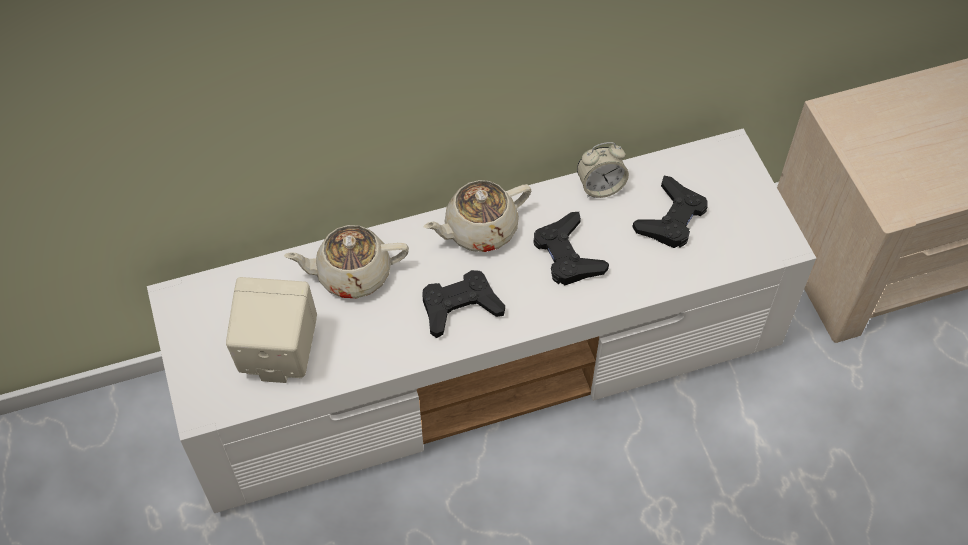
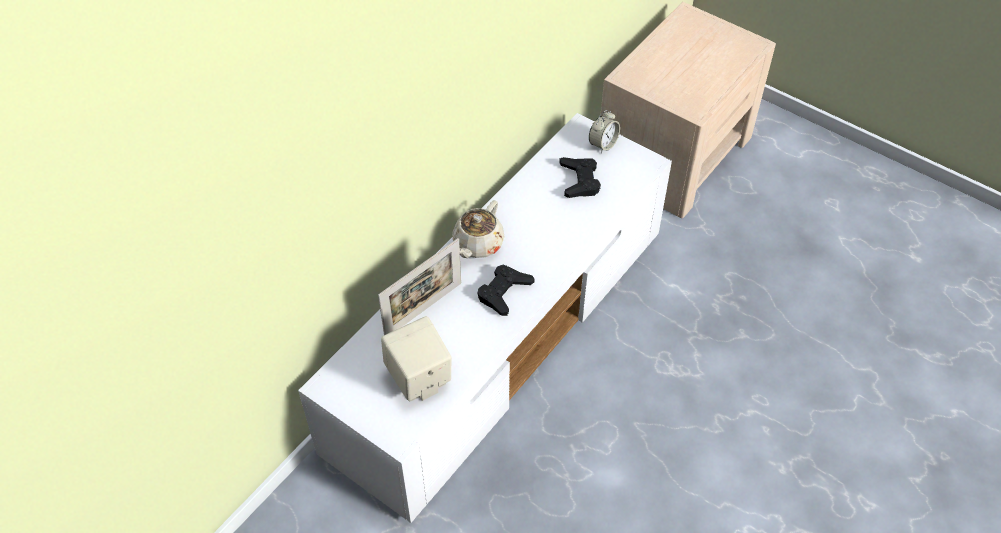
camera: 35 degrees left, 5 degrees down
beige teapot [284,225,409,298] -> picture frame [378,238,461,335]
black game controller [534,212,609,285] -> none
alarm clock [577,142,629,198] -> alarm clock moved to [589,110,620,153]

